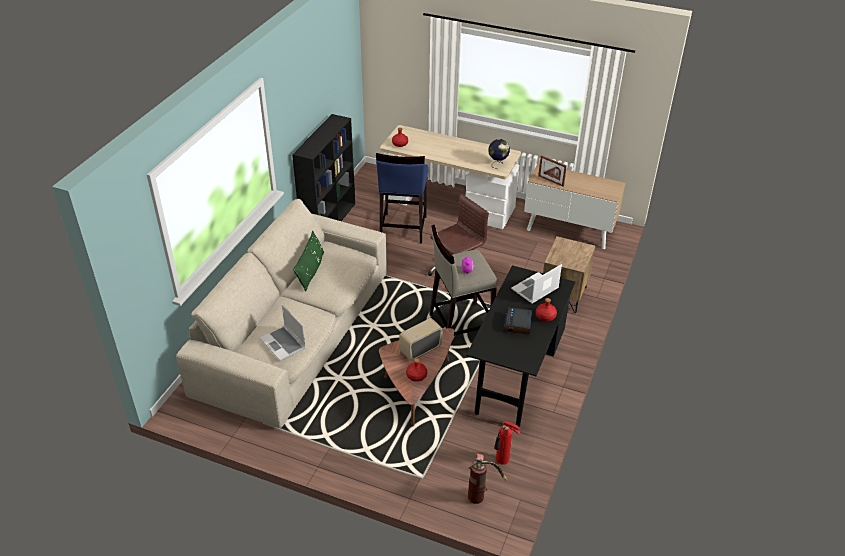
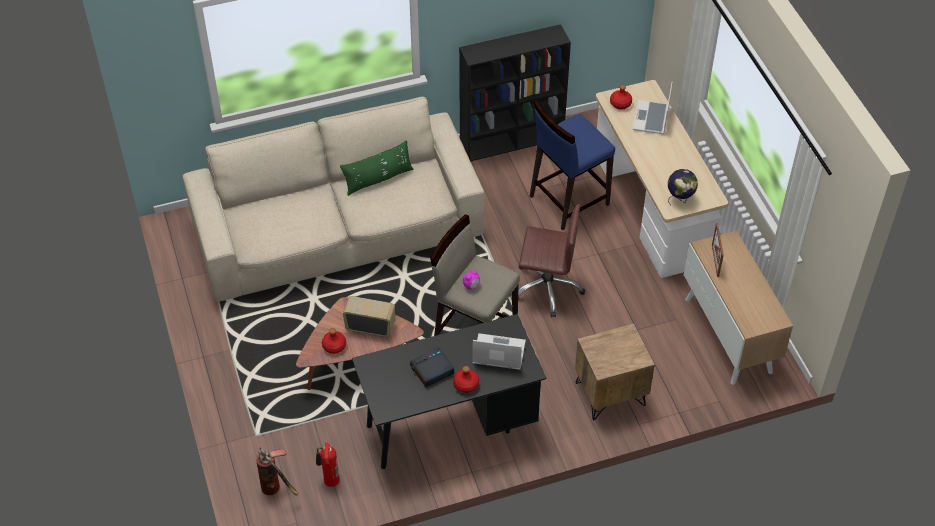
camera: 50 degrees right, 10 degrees up
laptop [260,305,306,361] -> laptop moved to [633,82,673,134]

